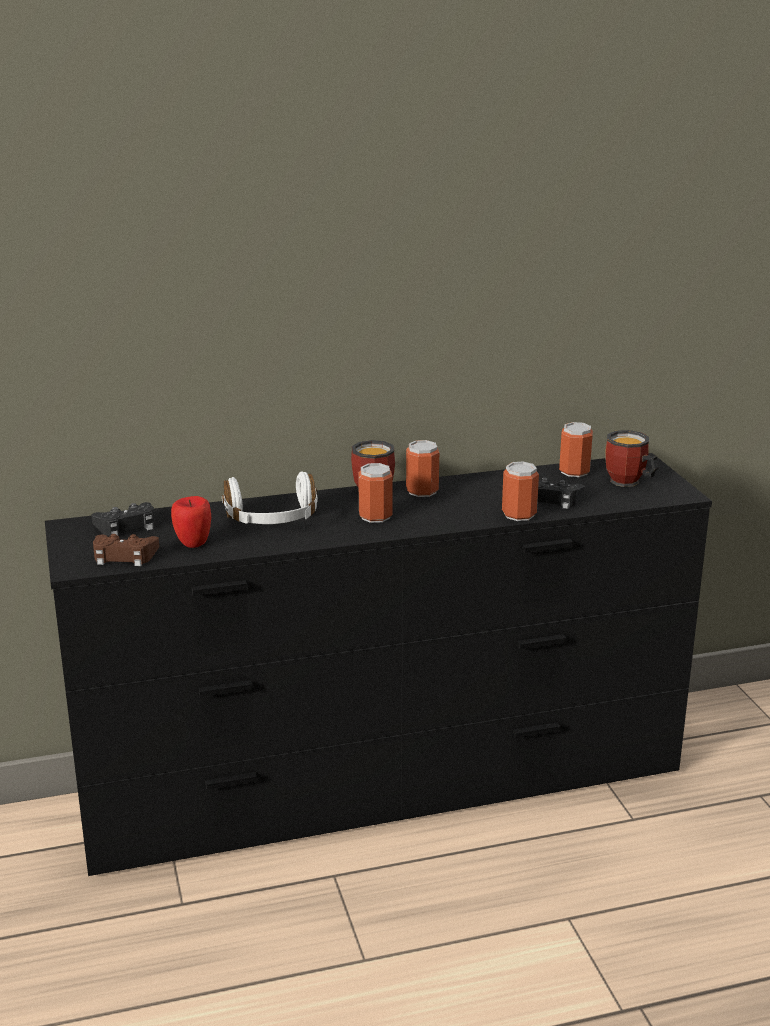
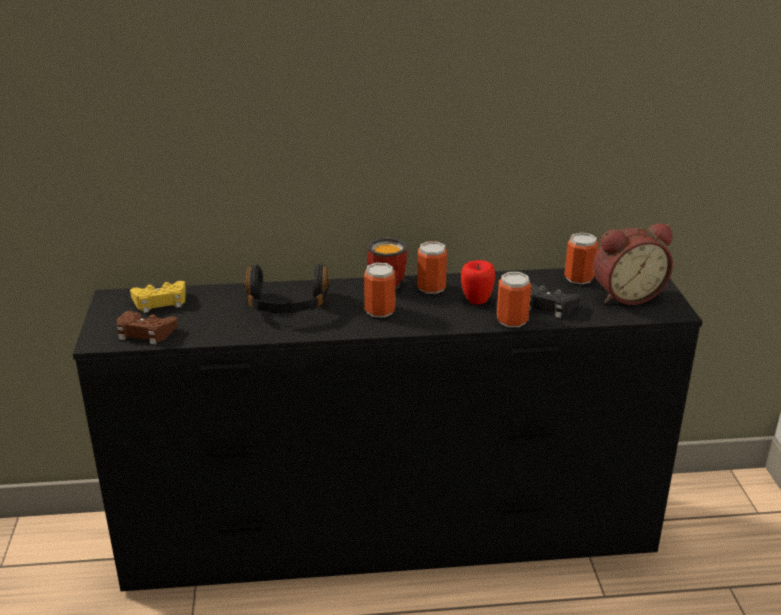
camera: 10 degrees right, 5 degrees up
black game controller [91,502,155,536] -> yellow game controller [130,281,186,313]
apple [171,496,211,548] -> apple moved to [461,260,495,305]
white headphones [222,471,318,524] -> black headphones [244,264,330,313]
mug [606,430,659,487] -> alarm clock [593,223,673,305]

